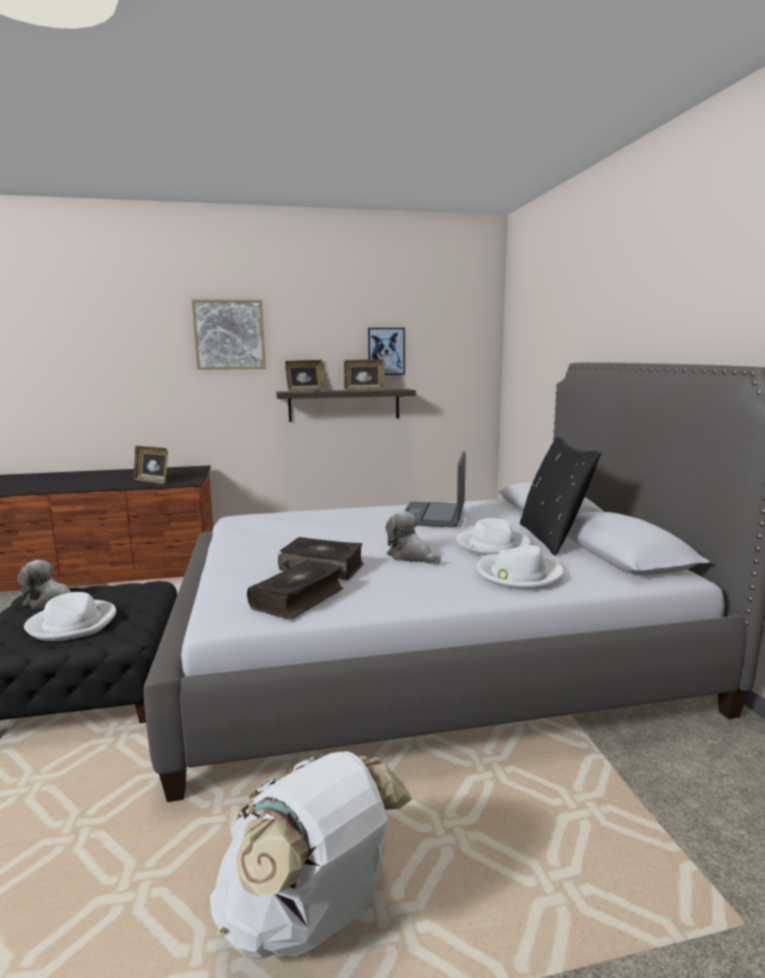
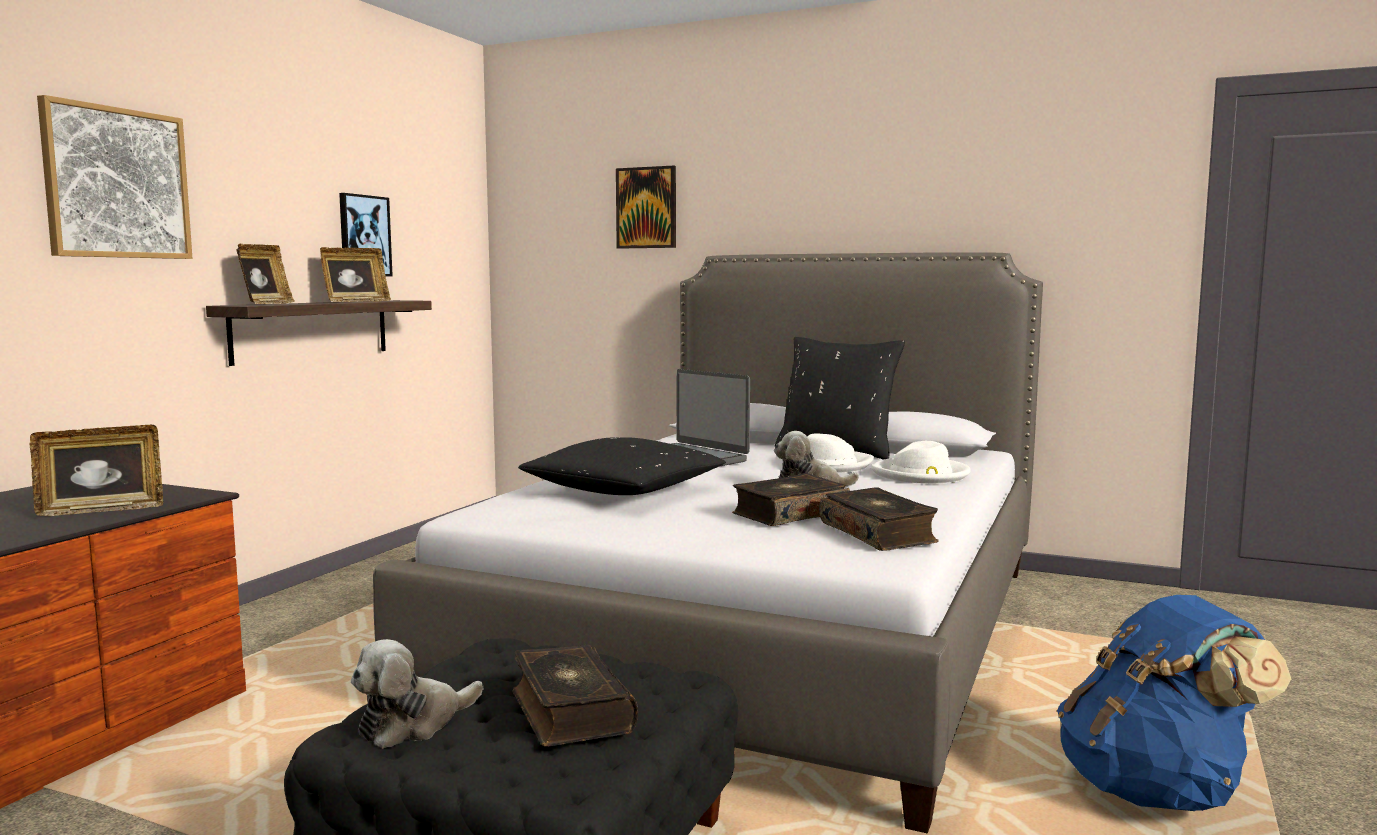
camera: 55 degrees left, 5 degrees down
white hat [24,592,116,641] -> book [512,645,638,746]
white backpack [210,751,412,959] -> blue backpack [1057,595,1291,811]
none -> black pillow [518,437,726,495]
none -> picture [616,166,676,249]

